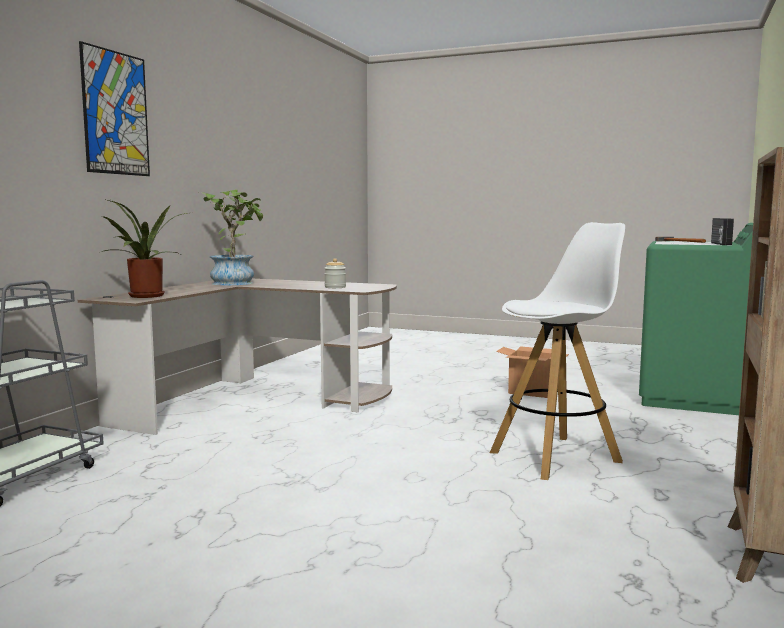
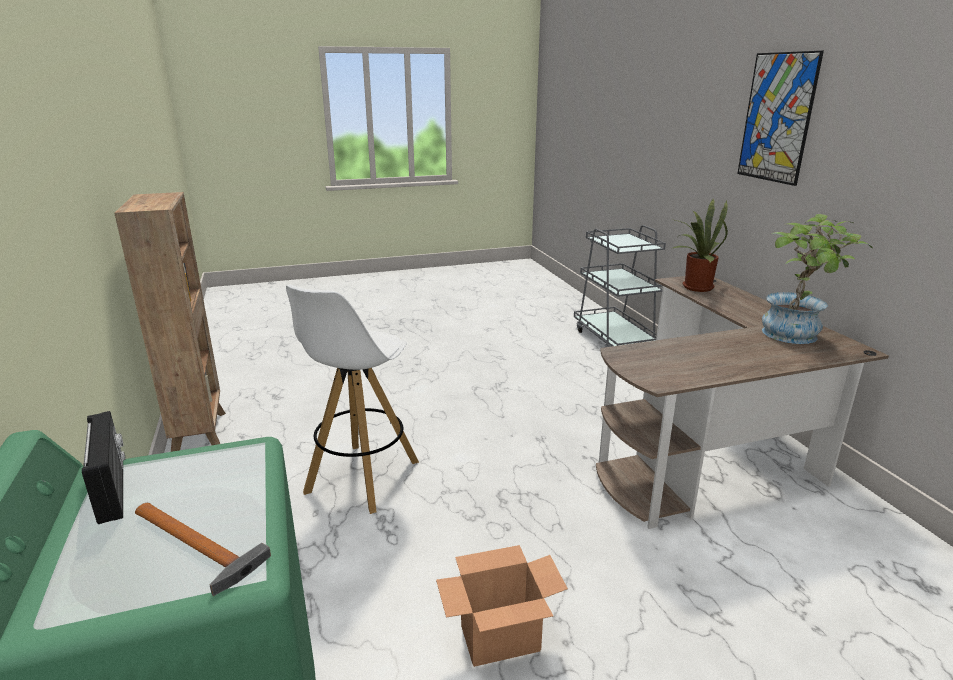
camera: 140 degrees right, 15 degrees up
jar [324,258,346,288] -> none

